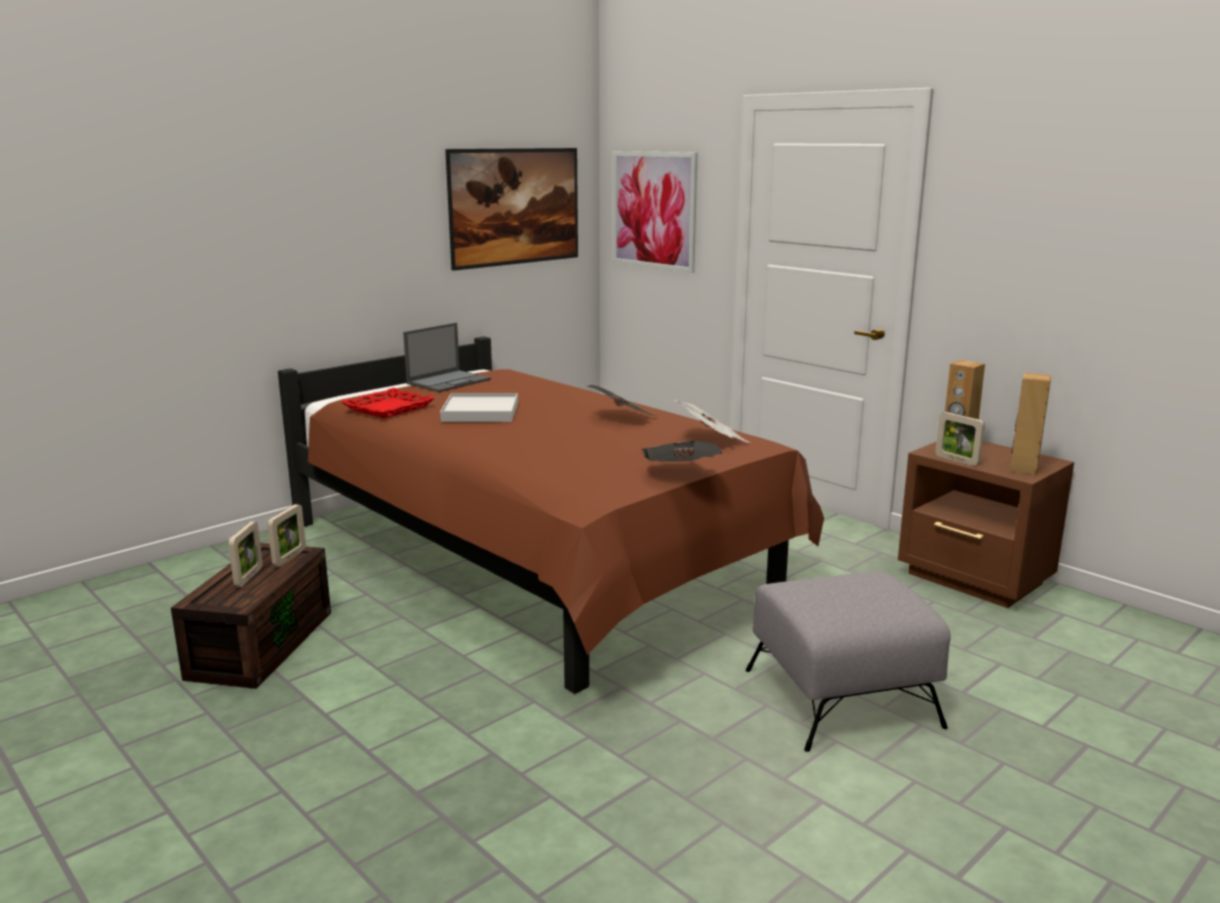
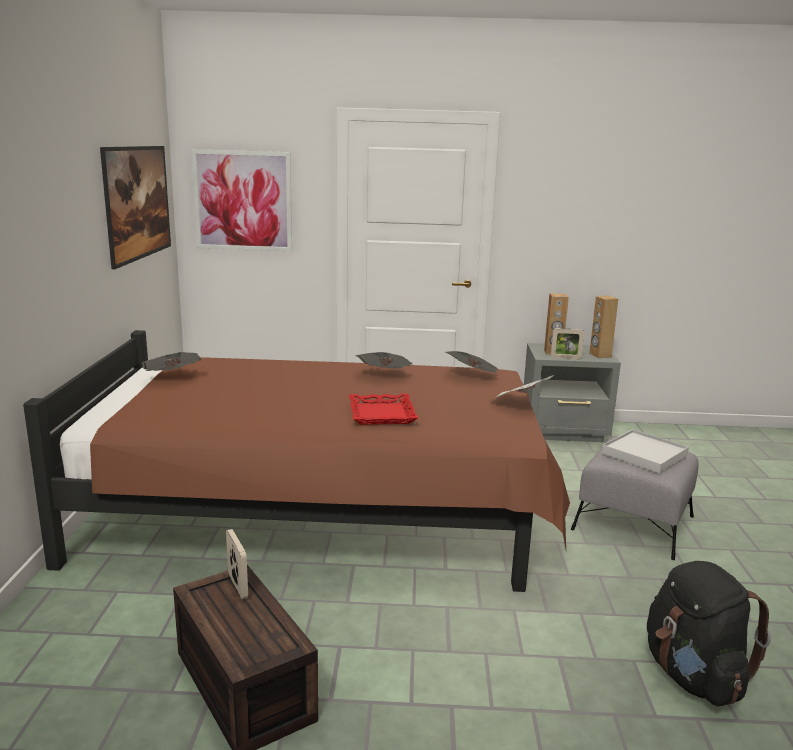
camera: 45 degrees left, 0 degrees up
picture frame [228,521,263,587] -> none
red tray [341,388,435,418] -> red tray moved to [349,393,418,425]
laptop [403,323,491,392] -> newspaper [141,352,201,371]
white tray [440,393,518,422] -> white tray moved to [602,429,689,473]
brown nightstand [898,441,1074,608] -> grey nightstand [524,343,621,442]
none -> black backpack [647,561,771,706]

